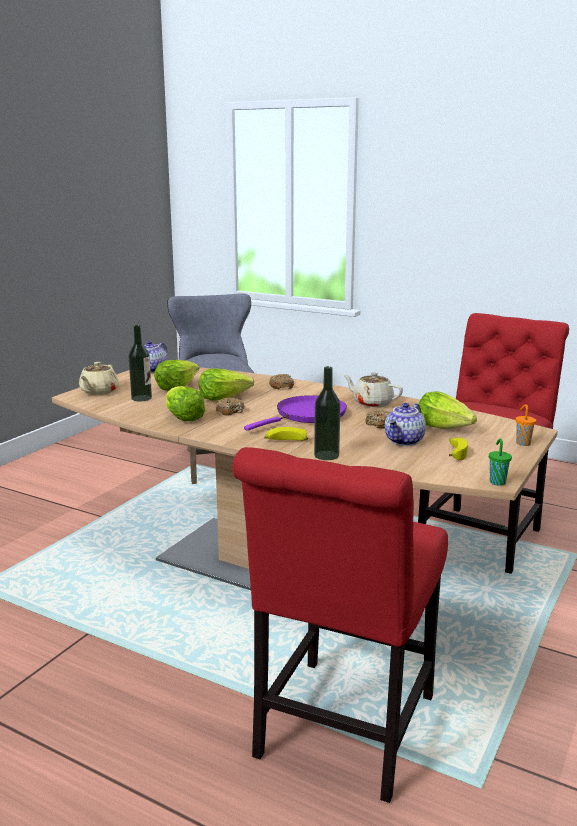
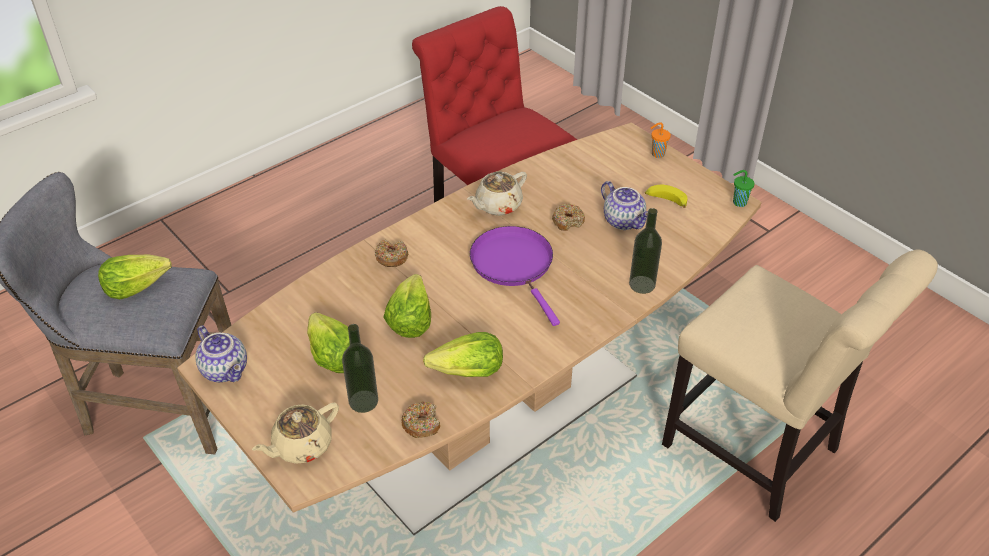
camera: 70 degrees left, 25 degrees up
beige teapot [79,362,119,395] -> beige teapot turned 105 degrees clockwise [252,402,339,464]
donut [216,398,244,416] -> donut moved to [402,402,440,438]
red chair [232,447,448,803] -> beige chair [662,249,938,522]
banana [264,427,308,441] -> none
lettuce [419,391,477,429] -> lettuce moved to [98,254,172,299]

